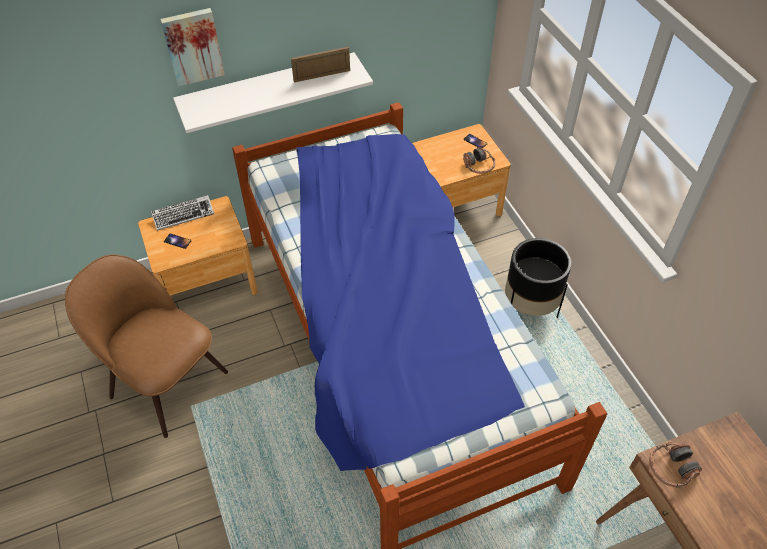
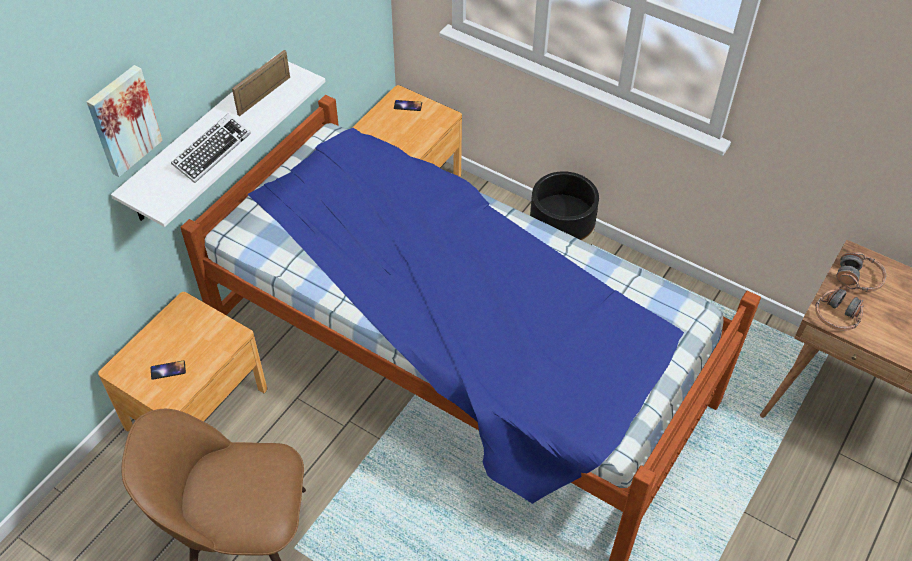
camera: 35 degrees left, 0 degrees up
keyboard [151,195,214,231] -> keyboard moved to [171,114,251,183]
headphones [463,147,495,174] -> headphones moved to [836,252,886,291]

